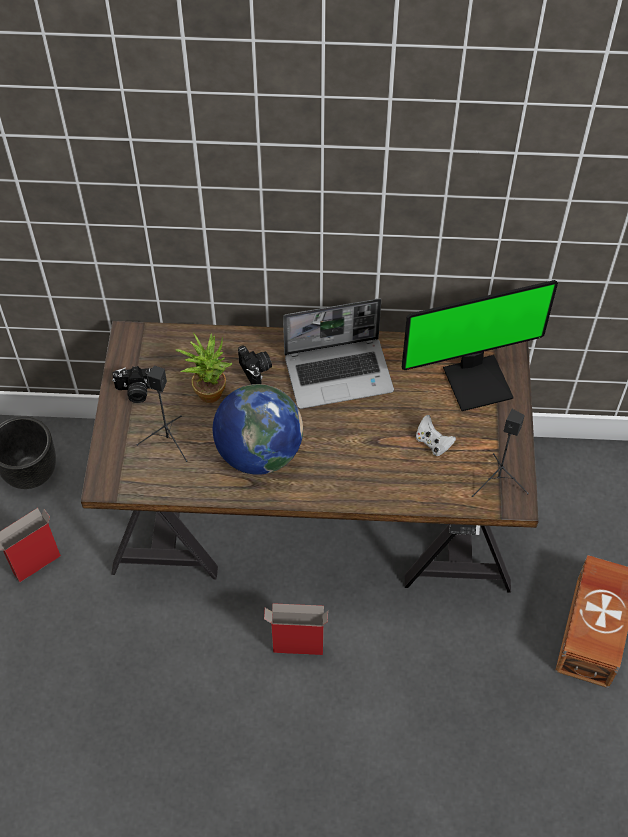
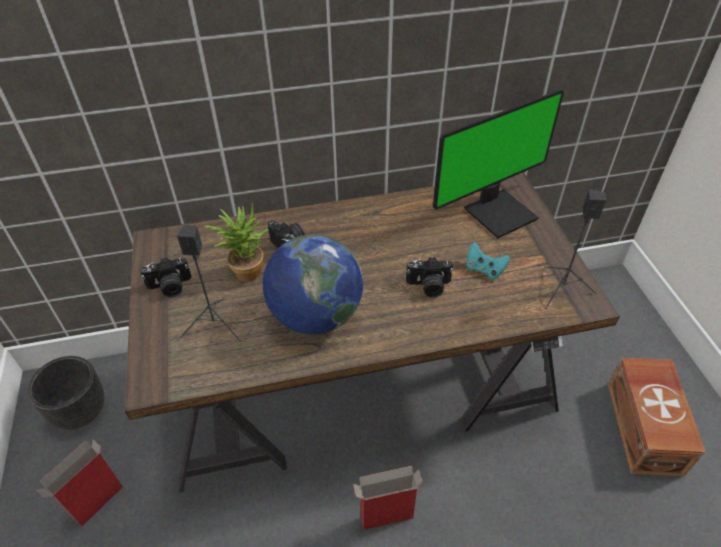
camera: 15 degrees left, 10 degrees down
laptop [283,299,394,409] -> none
white game controller [416,415,456,456] -> turquoise game controller [466,242,510,279]
none -> camera [406,257,453,297]

